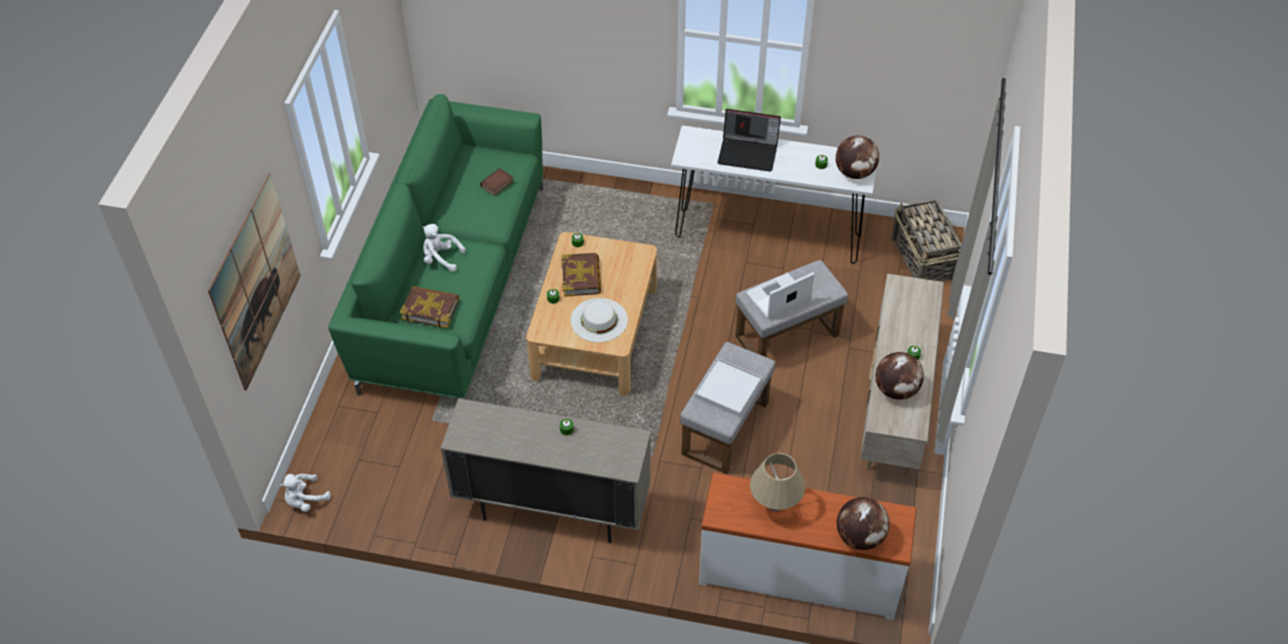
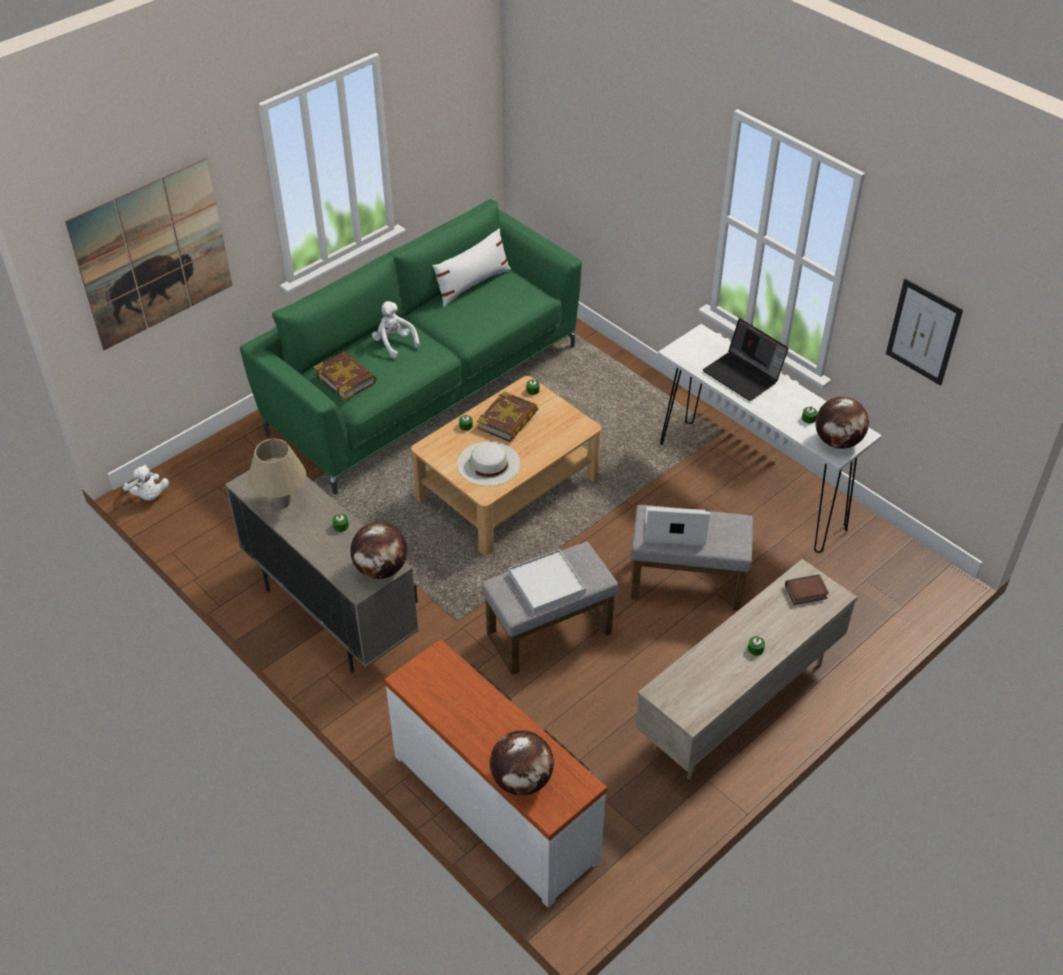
camera: 35 degrees right, 5 degrees down
white plush toy [280,474,331,512] -> white plush toy turned 120 degrees counterclockwise [123,464,169,500]
book [480,168,514,196] -> book moved to [785,574,829,605]
beige table lamp [750,453,805,512] -> beige table lamp moved to [248,438,306,508]
globe [876,352,924,400] -> globe moved to [350,522,408,579]
basket [892,200,961,281] -> none
none -> white pillow [432,228,511,307]
none -> picture [886,279,963,386]

